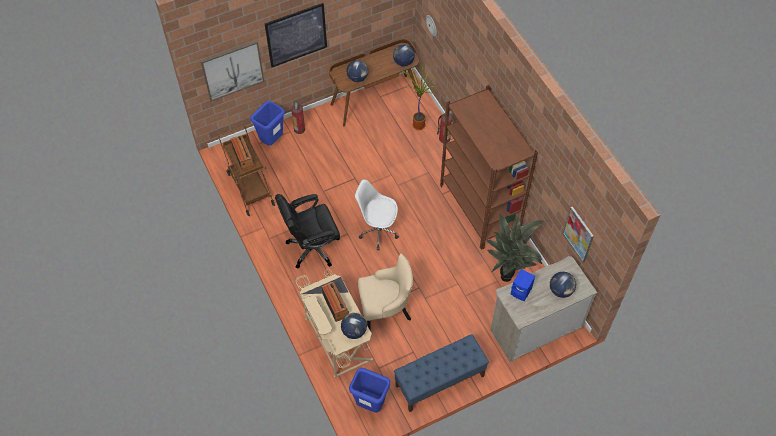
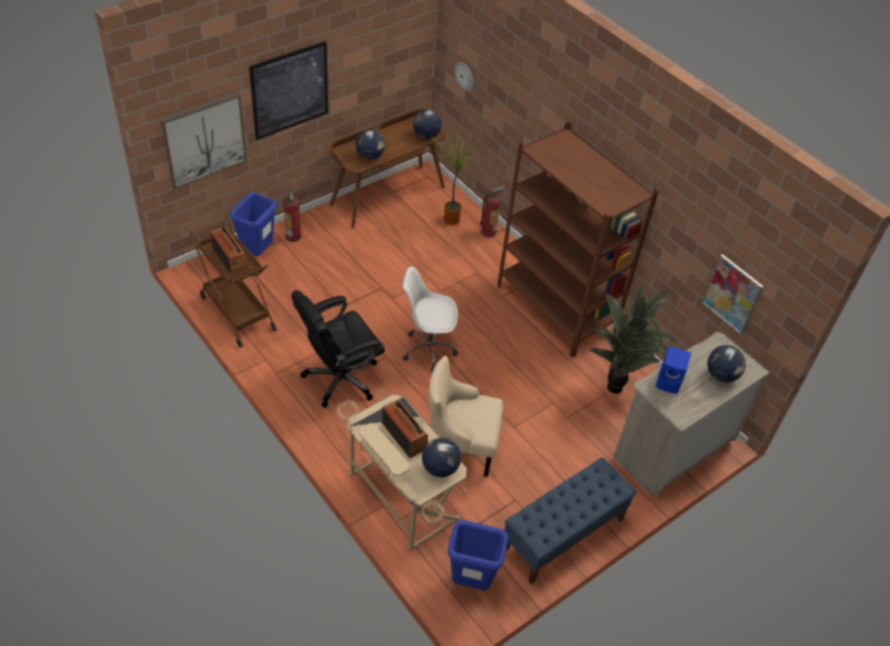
camera: 15 degrees left, 10 degrees down
beige chair [358,254,413,330] -> beige chair turned 150 degrees counterclockwise [429,356,503,477]

